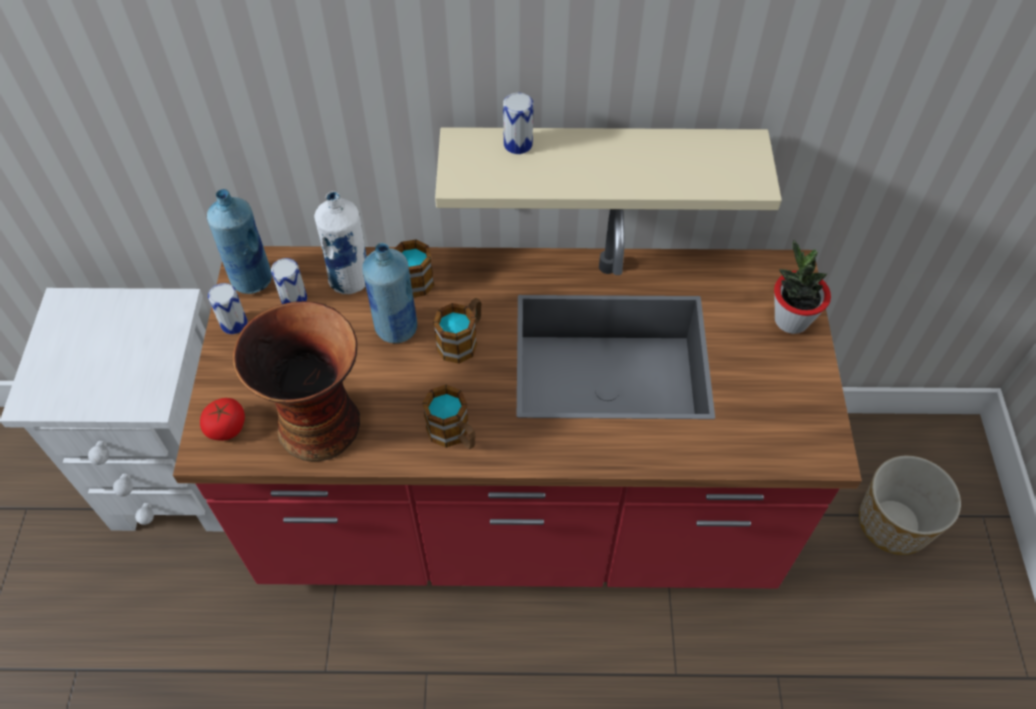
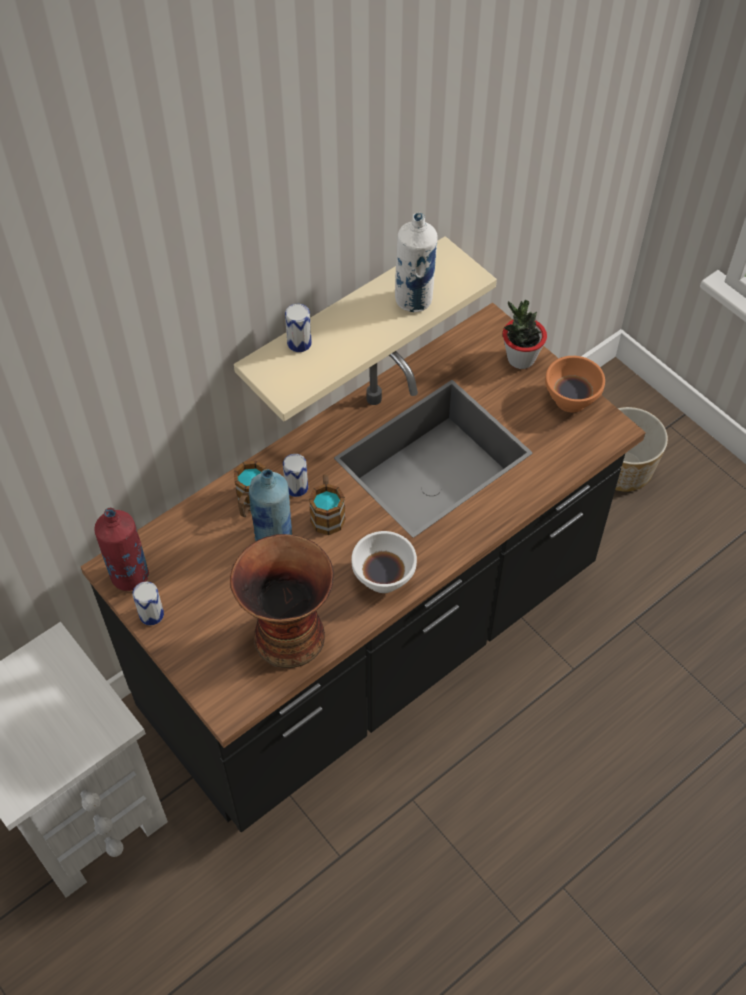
camera: 40 degrees left, 0 degrees up
red counter [173,209,862,588] -> black counter [80,302,646,832]
tomato [200,398,245,441] -> none
blue bottle [207,189,272,294] -> red bottle [94,508,149,591]
can [271,258,307,304] -> can moved to [283,454,308,497]
white bottle [314,191,367,294] -> white bottle moved to [395,213,437,312]
mug [422,385,476,449] -> white bowl [351,531,417,593]
none -> orange bowl [545,356,605,413]

